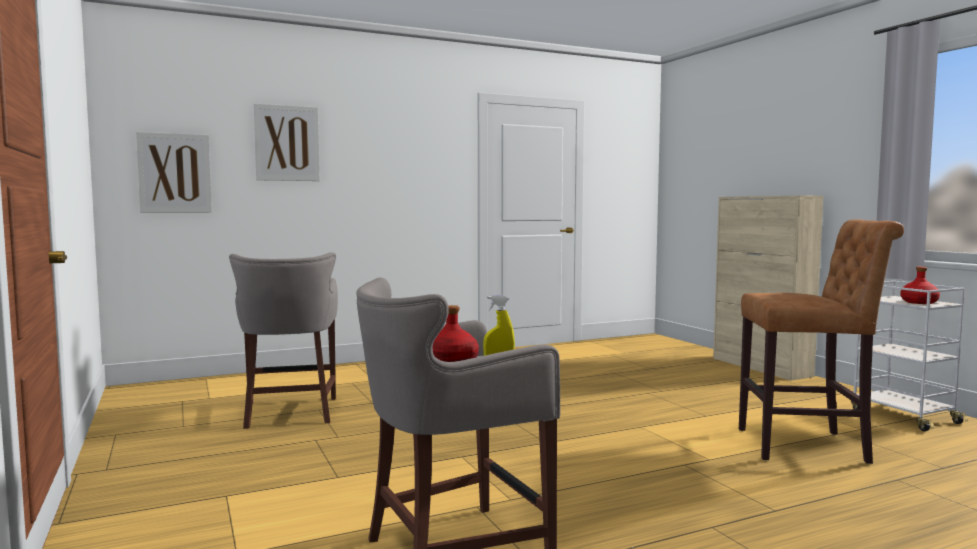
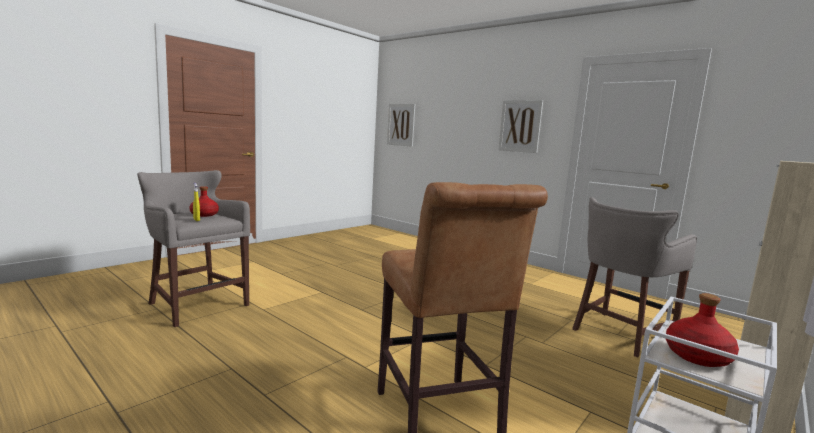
camera: 65 degrees right, 5 degrees up
grey stool [229,252,338,429] -> grey stool moved to [572,197,697,357]
picture [254,103,320,181] -> picture moved to [498,100,543,153]

